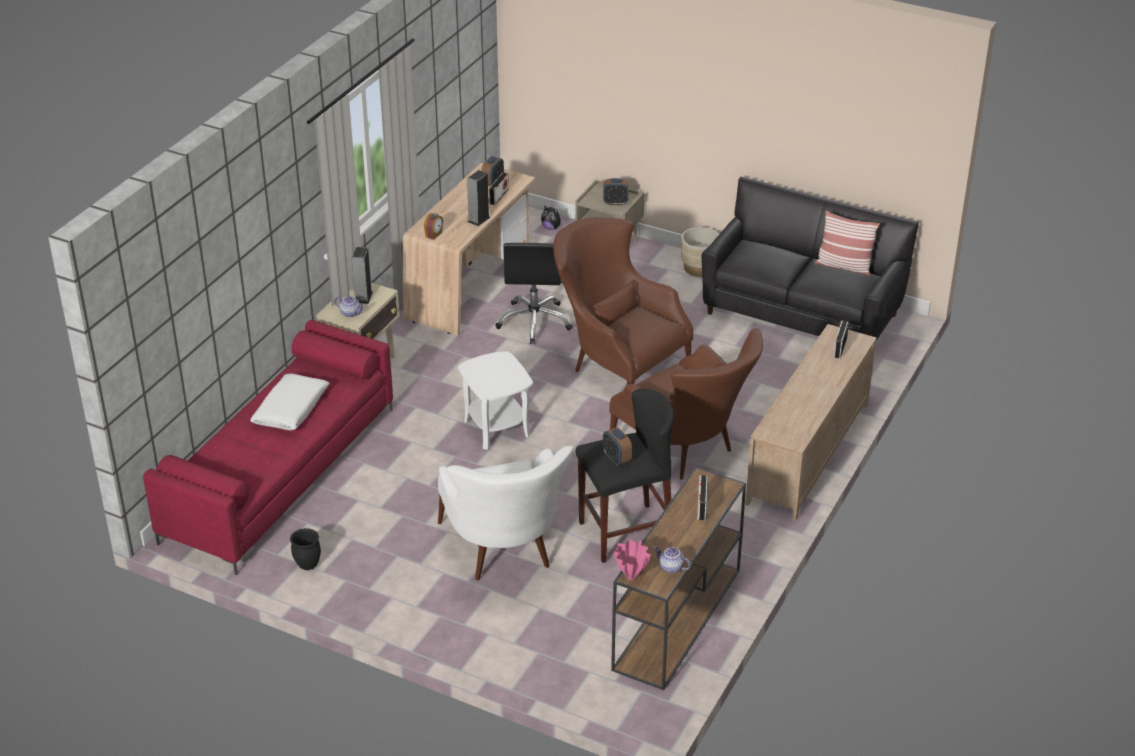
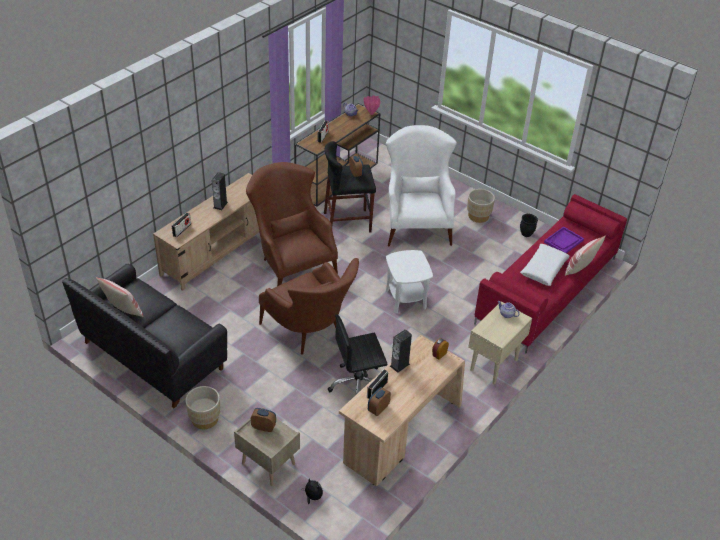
camera: 170 degrees left, 5 degrees up
speaker [352,247,373,304] -> speaker moved to [212,172,228,210]
black office chair [495,243,572,344] -> black office chair turned 120 degrees counterclockwise [328,314,387,394]
none -> beige planter [467,189,495,223]
none -> purple tray [544,226,584,253]
none -> pillow [565,236,606,276]

